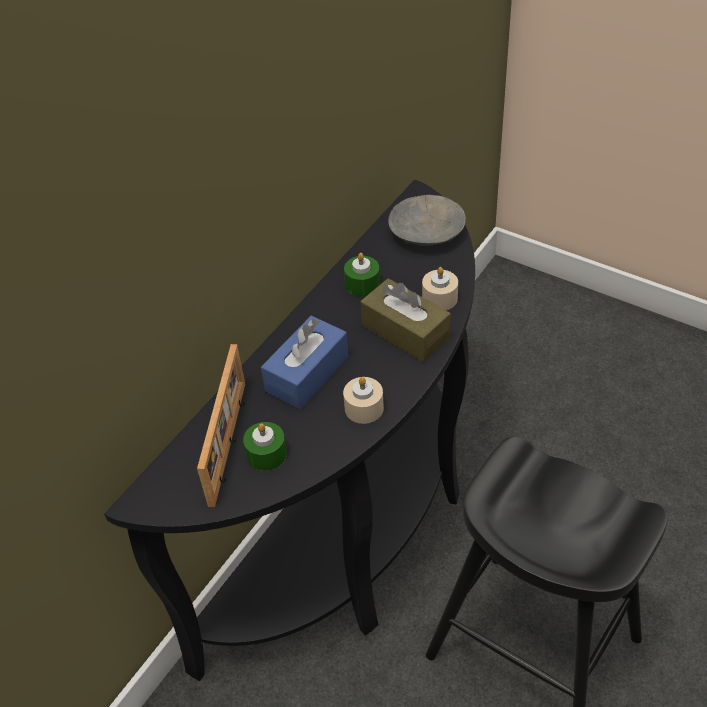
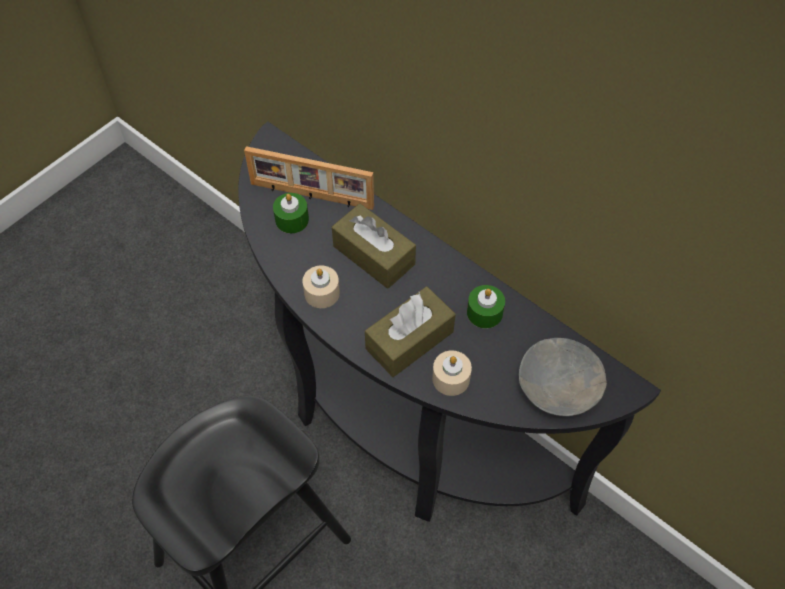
camera: 95 degrees right, 10 degrees up
blue tissue box [261,316,349,409] -> brown tissue box [332,203,416,289]

